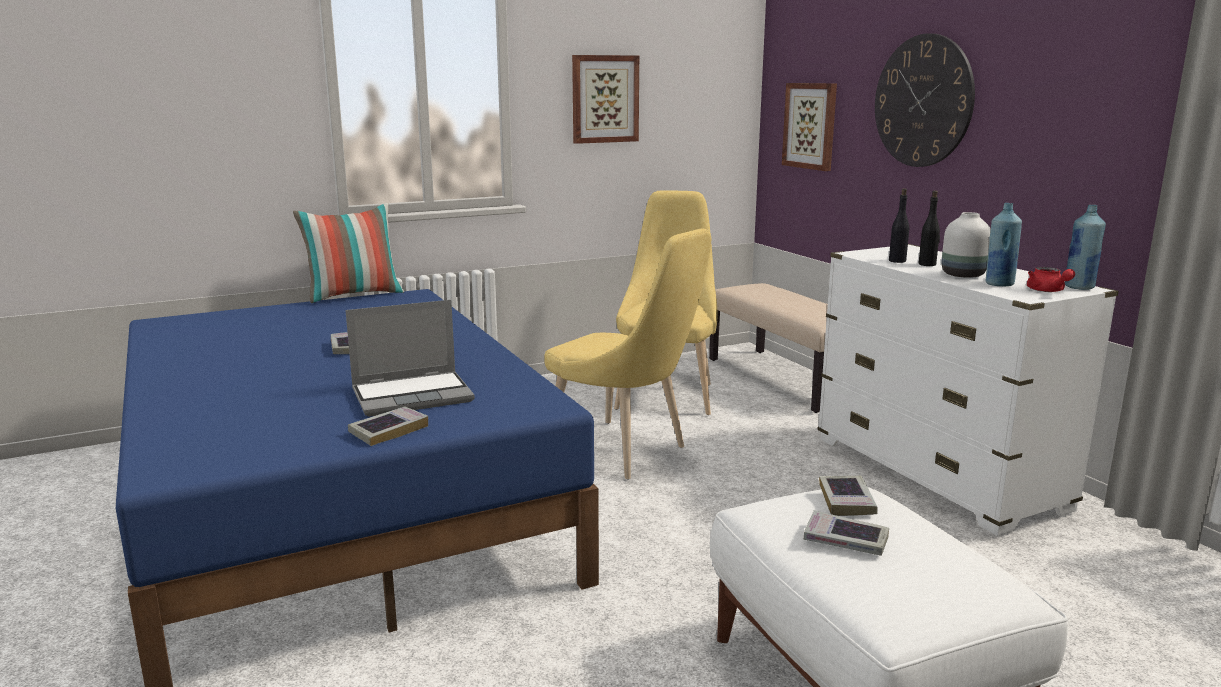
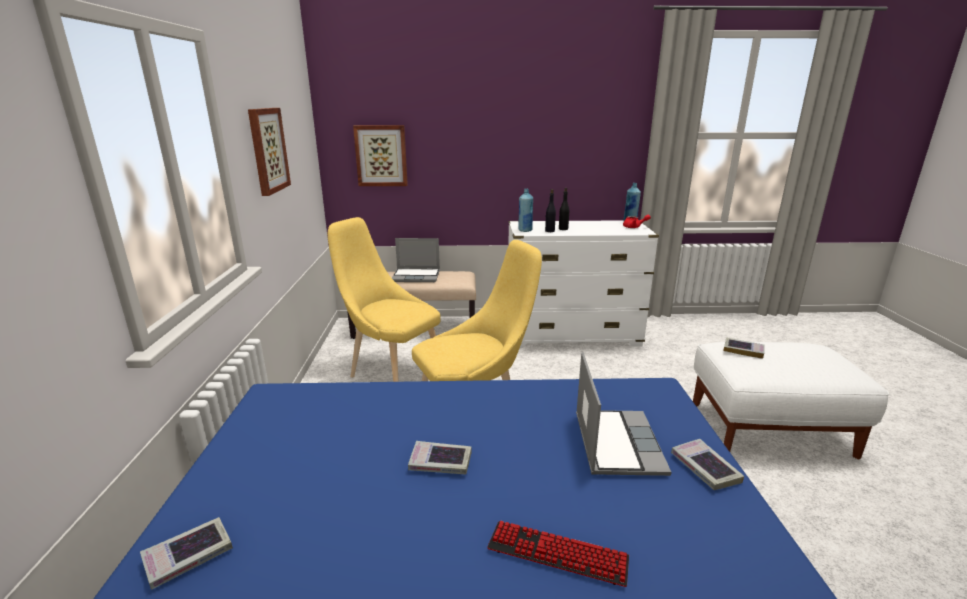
camera: 65 degrees left, 5 degrees up
pillow [293,203,404,303] -> none
book [804,510,889,556] -> book moved to [140,517,233,590]
wall clock [875,33,975,167] -> none
white vase [942,212,991,278] -> none
blue bottle [986,203,1022,286] -> blue bottle moved to [518,189,533,232]
none -> laptop [392,238,440,282]
none -> keyboard [487,521,629,587]

